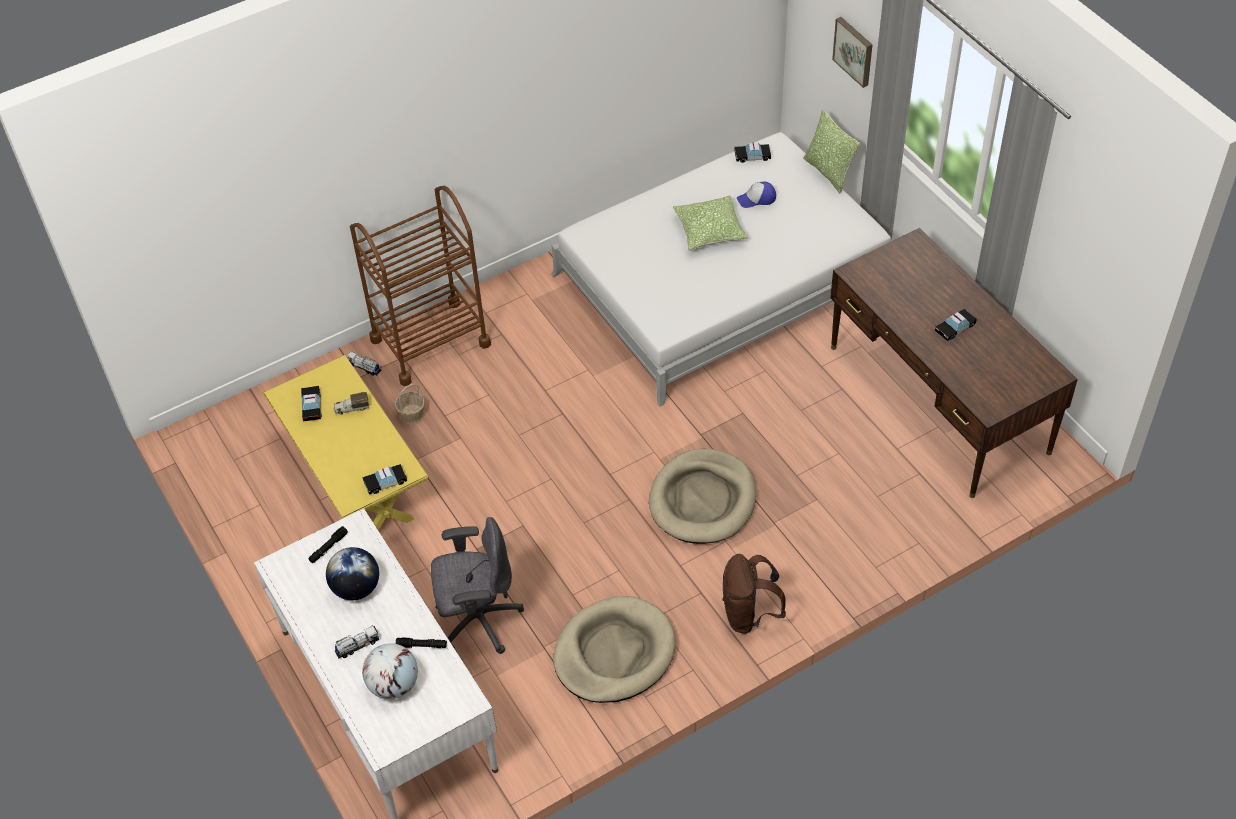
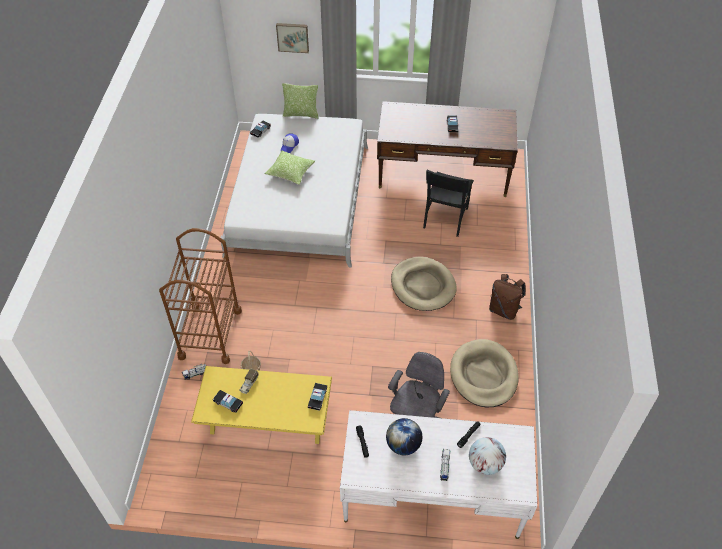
camera: 55 degrees left, 0 degrees up
none -> black chair [423,170,474,237]

